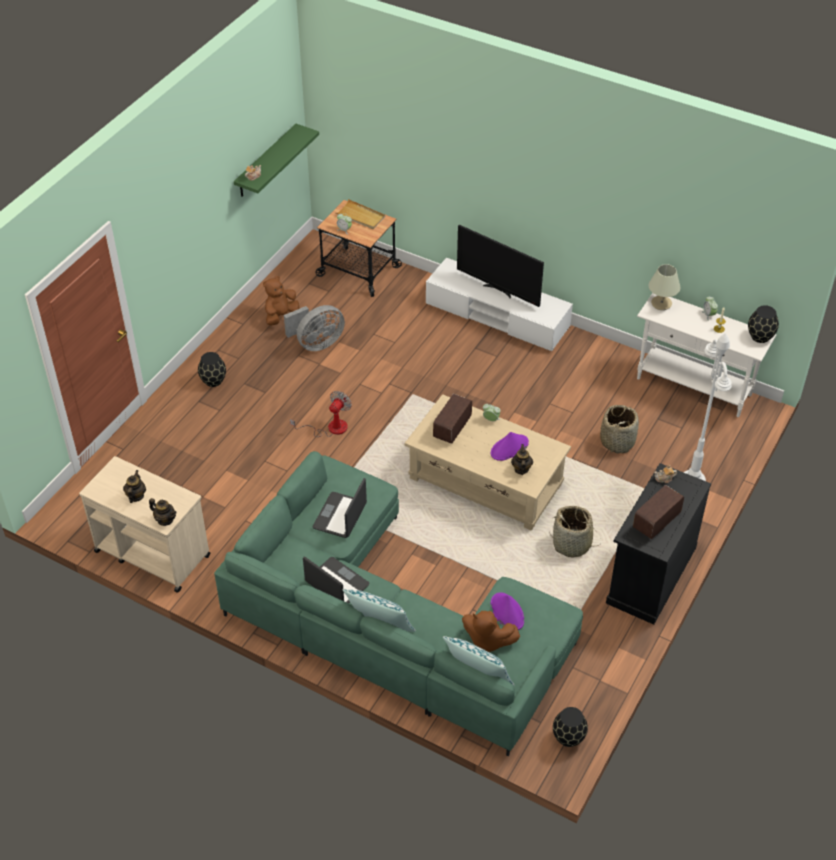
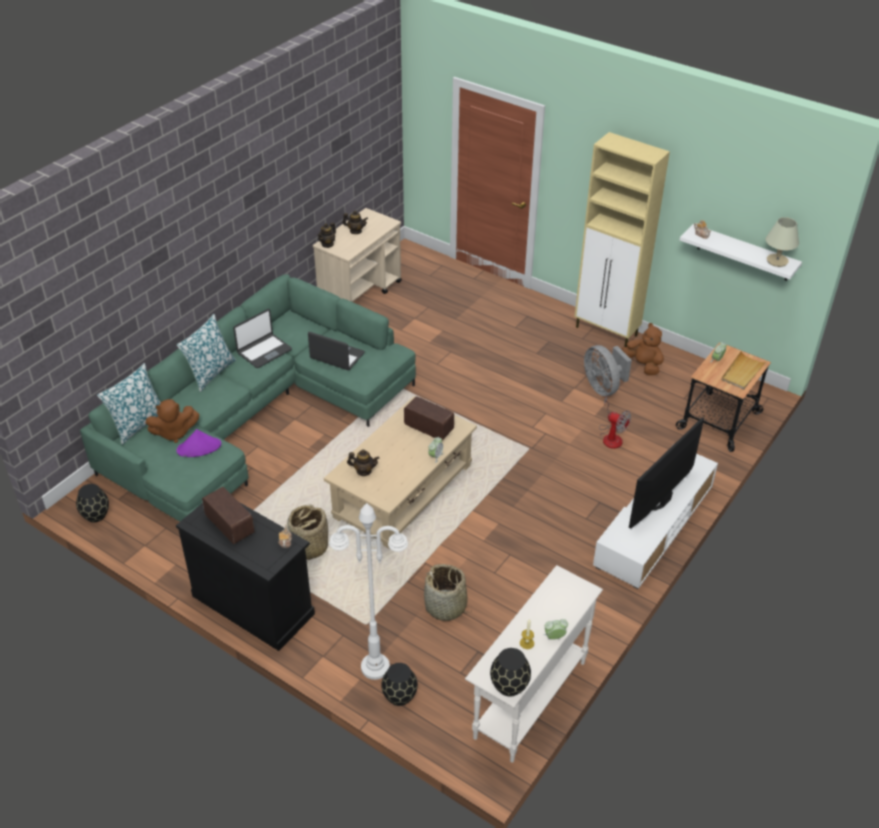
camera: 95 degrees right, 5 degrees down
black vase [198,352,226,387] -> black vase moved to [381,663,418,706]
green shelf [234,124,319,197] -> white shelf [680,224,802,281]
fan [290,391,352,437] -> fan moved to [599,397,631,449]
brown plush toy [462,611,520,652] -> brown plush toy turned 135 degrees counterclockwise [146,399,199,443]
purple hat [491,432,529,461] -> none
beige table lamp [649,264,680,310] -> beige table lamp moved to [766,217,799,267]
none -> beige cabinet [575,132,670,347]

